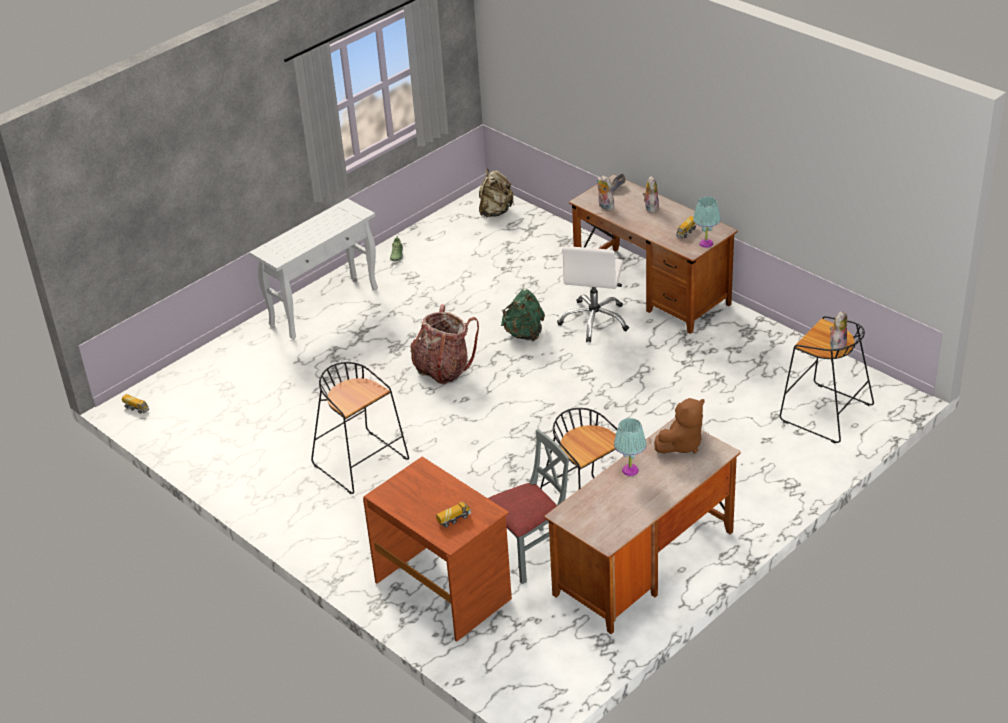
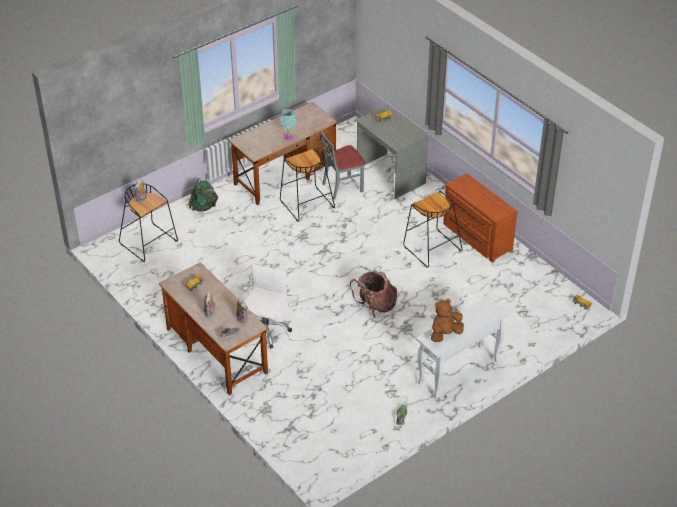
camera: 175 degrees left, 5 degrees up
brown desk [363,457,512,642] -> grey desk [355,105,428,199]
beige backpack [479,169,514,217] -> none
green backpack [501,289,545,341] -> green backpack moved to [188,178,218,212]
brown plush toy [654,398,704,454] -> brown plush toy moved to [431,299,464,342]
turquoise table lamp [693,197,721,248] -> none
none -> brown dresser [443,173,518,263]

